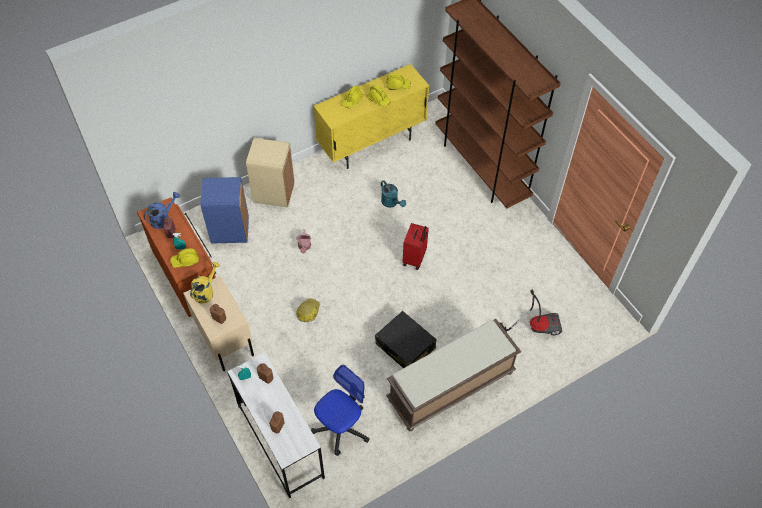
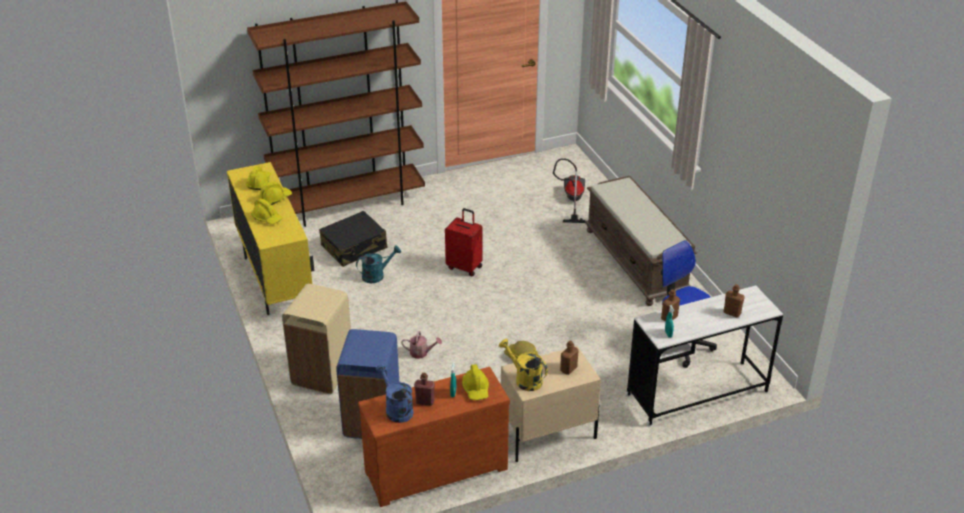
camera: 80 degrees left, 20 degrees down
black suitcase [375,311,437,368] -> black suitcase moved to [319,211,387,267]

